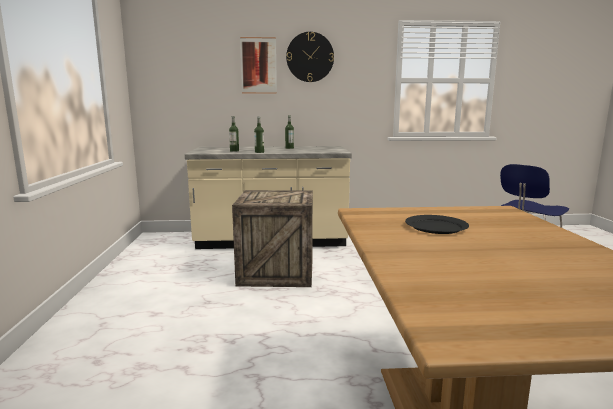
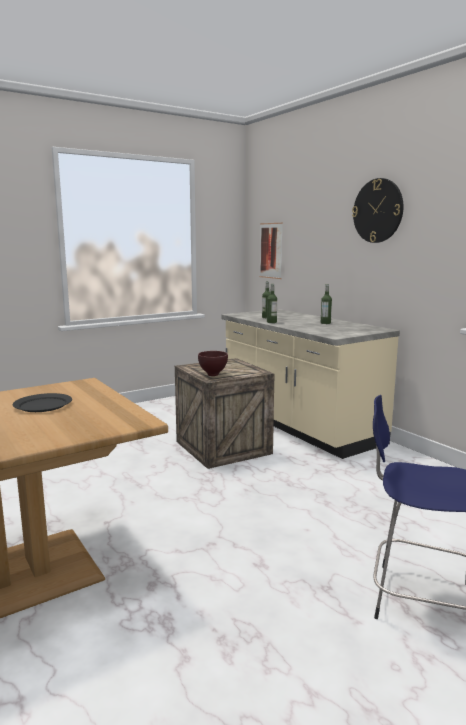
camera: 60 degrees right, 0 degrees up
picture [240,37,277,94] -> picture moved to [259,223,283,279]
none -> brown bowl [198,351,228,376]

